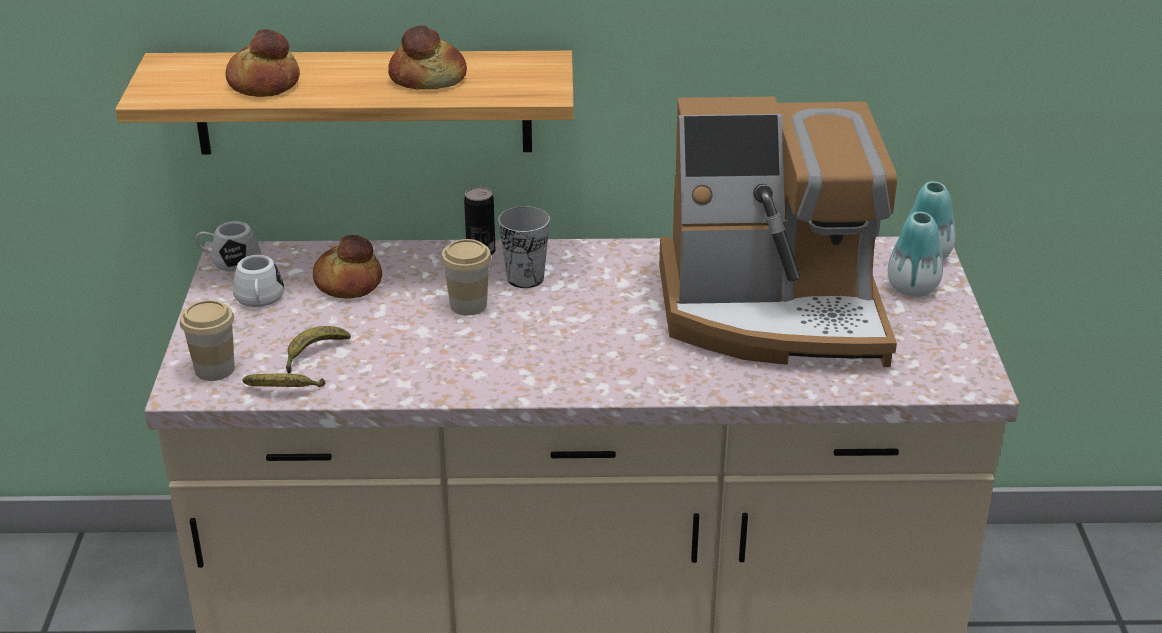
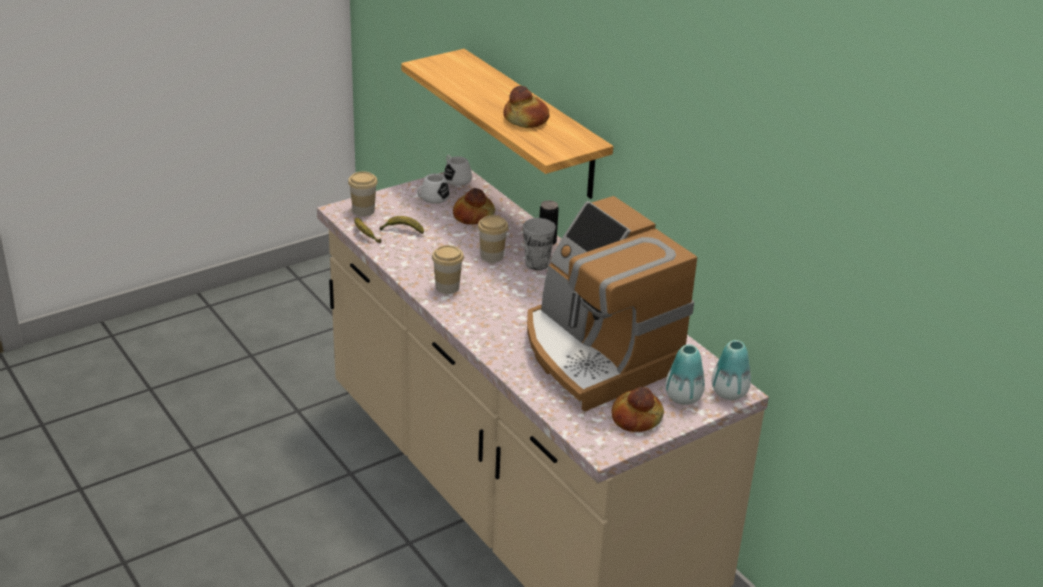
camera: 55 degrees right, 0 degrees up
bread [225,29,300,97] -> bread moved to [612,387,664,432]
none -> cup [432,245,464,294]

